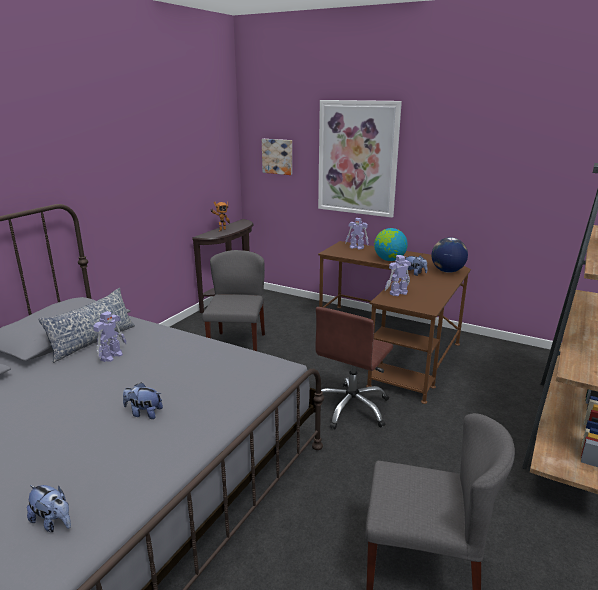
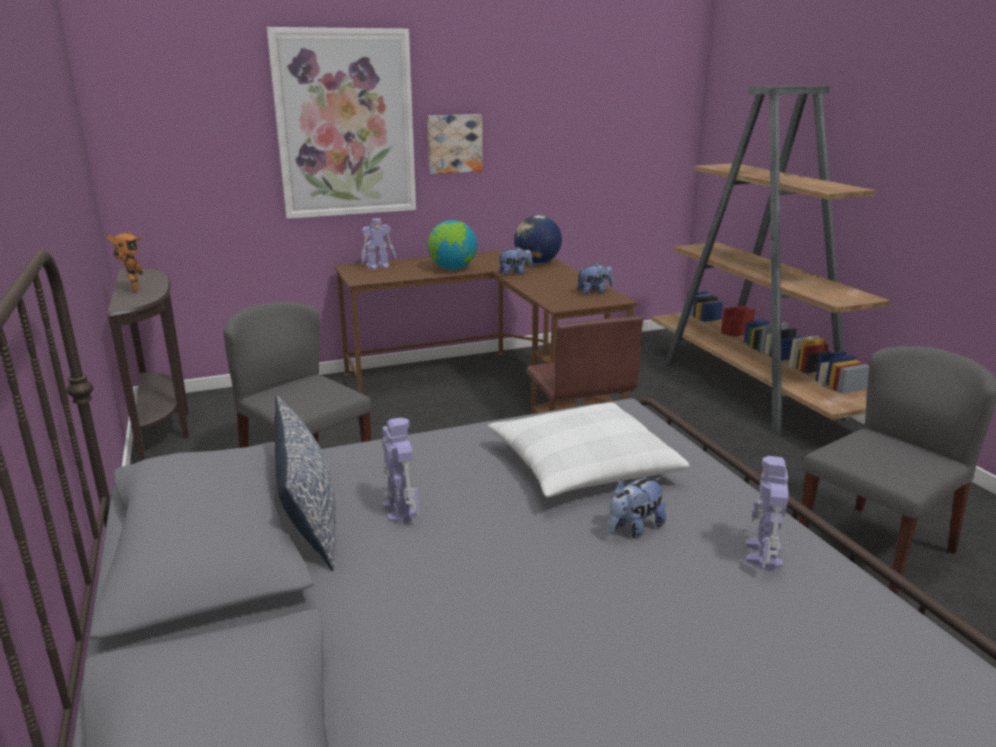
camera: 50 degrees left, 0 degrees up
plush toy [27,485,71,532] -> plush toy moved to [577,262,613,295]
picture [262,139,292,175] -> picture moved to [427,114,483,174]
toy robot [385,255,411,296] -> toy robot moved to [746,456,789,571]
none -> white pillow [488,403,690,497]

